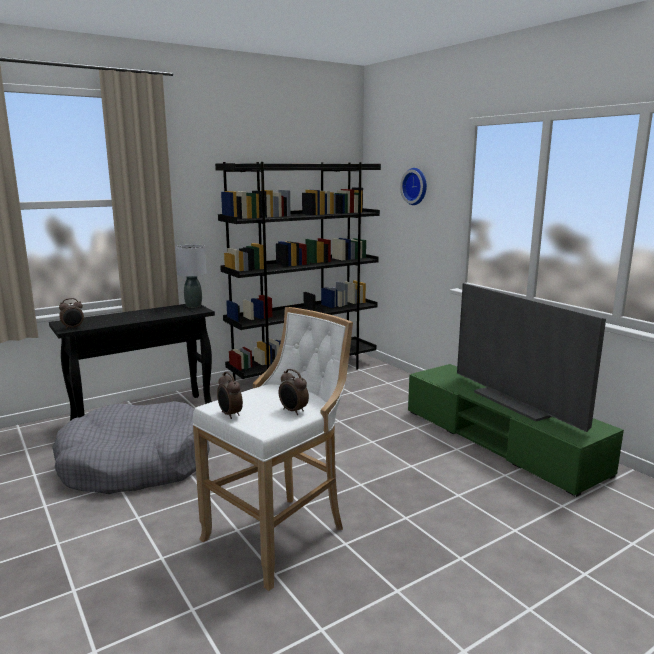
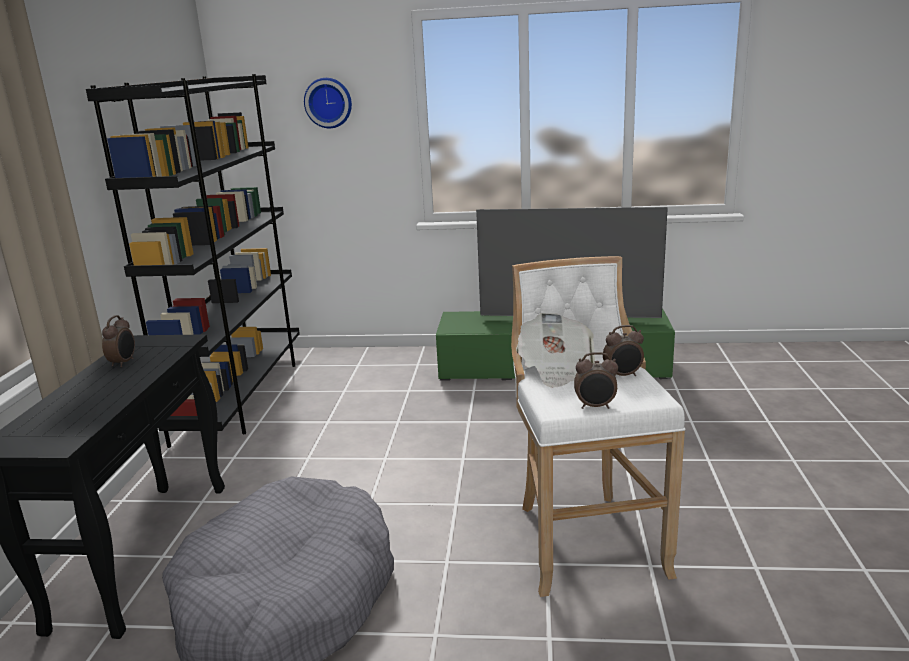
camera: 50 degrees left, 5 degrees up
alarm clock [59,298,84,330] -> alarm clock moved to [102,315,135,367]
grey table lamp [175,245,206,308] -> none
none -> newspaper [516,313,595,388]

